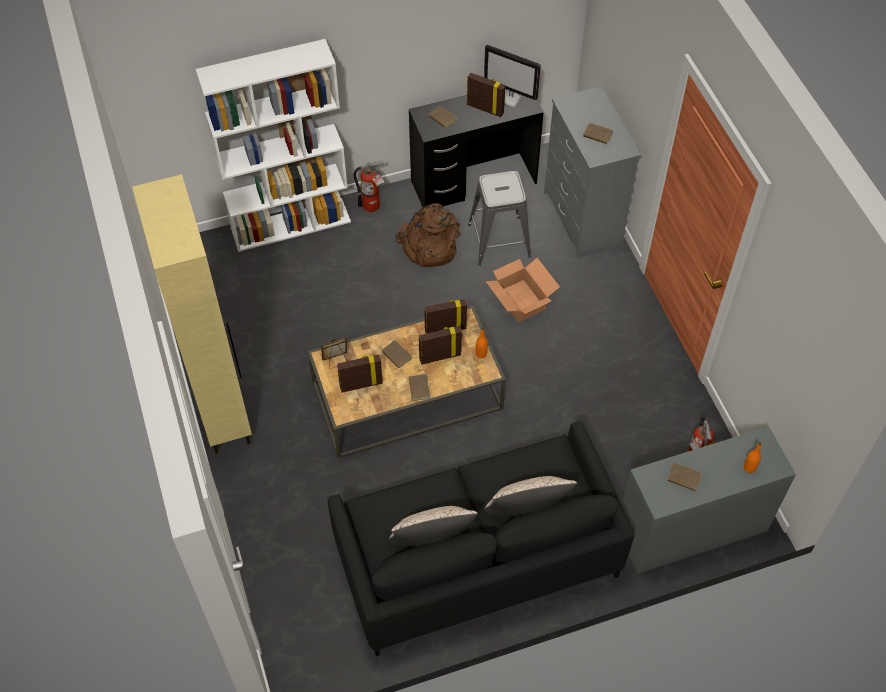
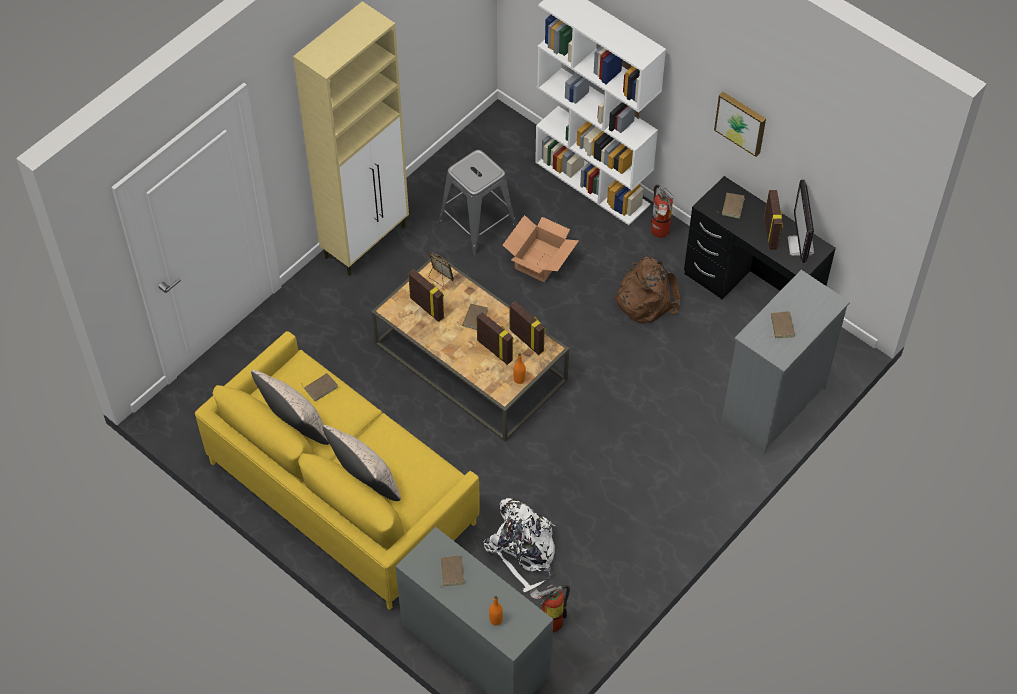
camera: 60 degrees right, 0 degrees up
black sofa [328,421,635,656] -> yellow sofa [195,331,480,610]
brown book [407,374,430,401] -> brown book moved to [301,373,338,401]
grey stool [468,171,531,265] -> grey stool moved to [438,150,517,256]
cardboard box [486,258,560,322] -> cardboard box moved to [503,215,579,282]
none -> white backpack [484,498,555,593]
none -> picture [714,92,766,157]

